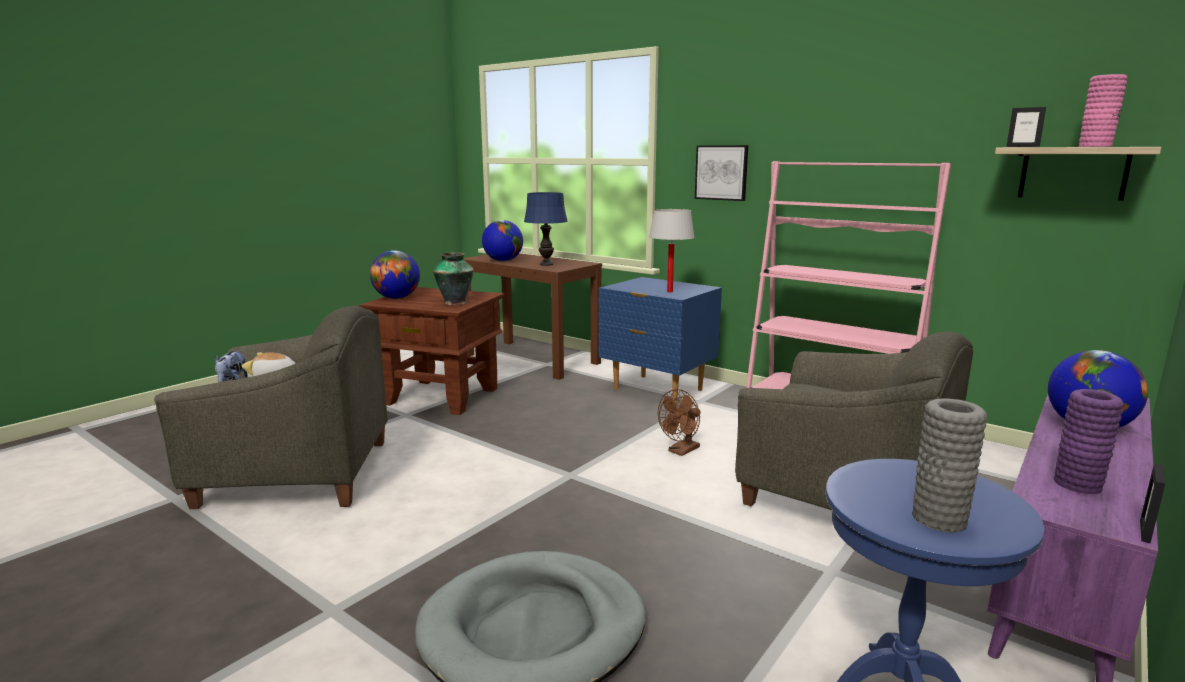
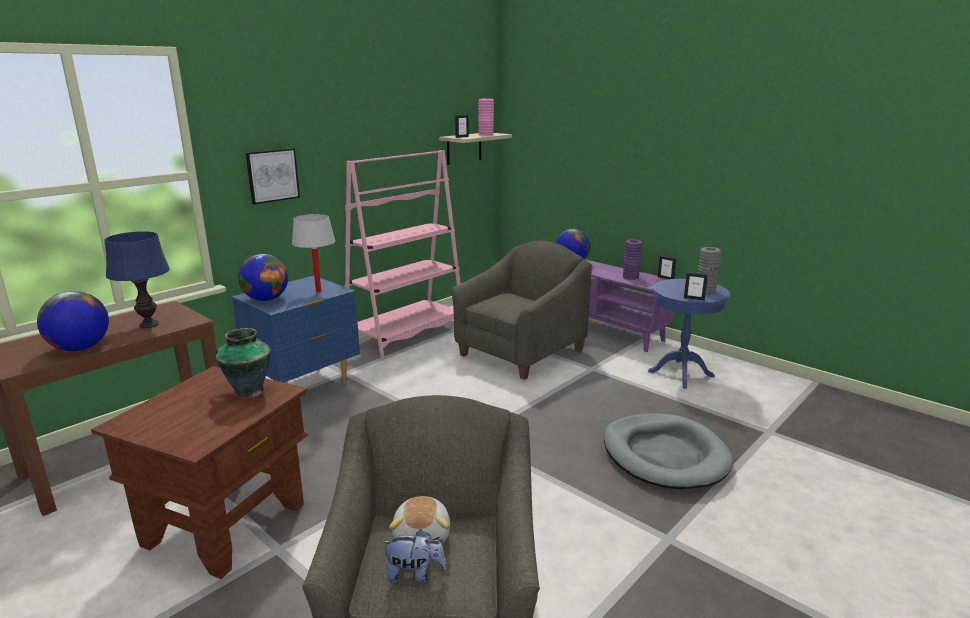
camera: 85 degrees left, 5 degrees up
globe [370,250,420,299] -> globe moved to [238,254,288,301]
brown fan [658,389,701,456] -> none
none -> picture frame [684,272,708,301]

